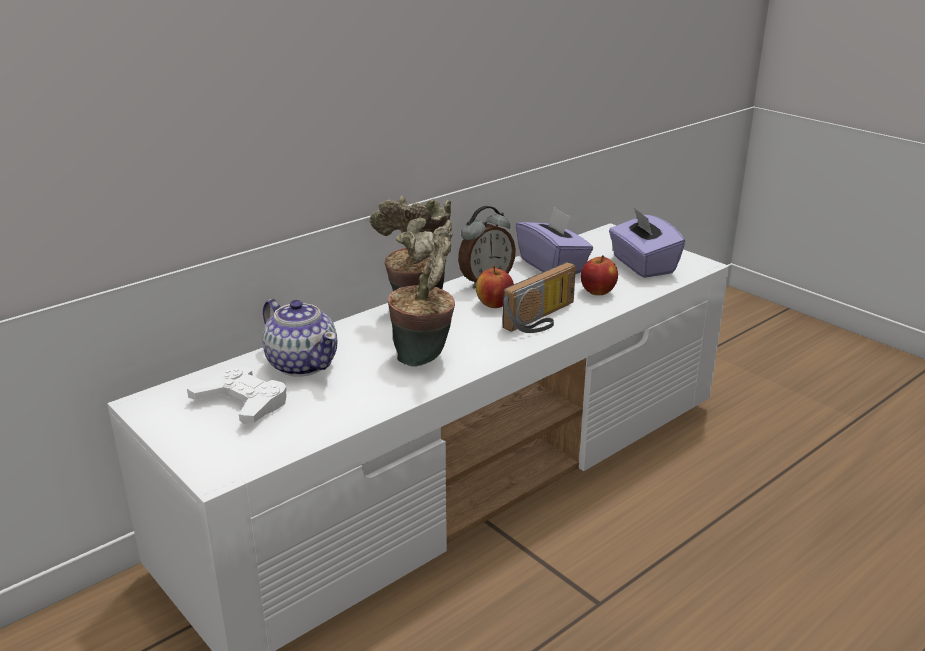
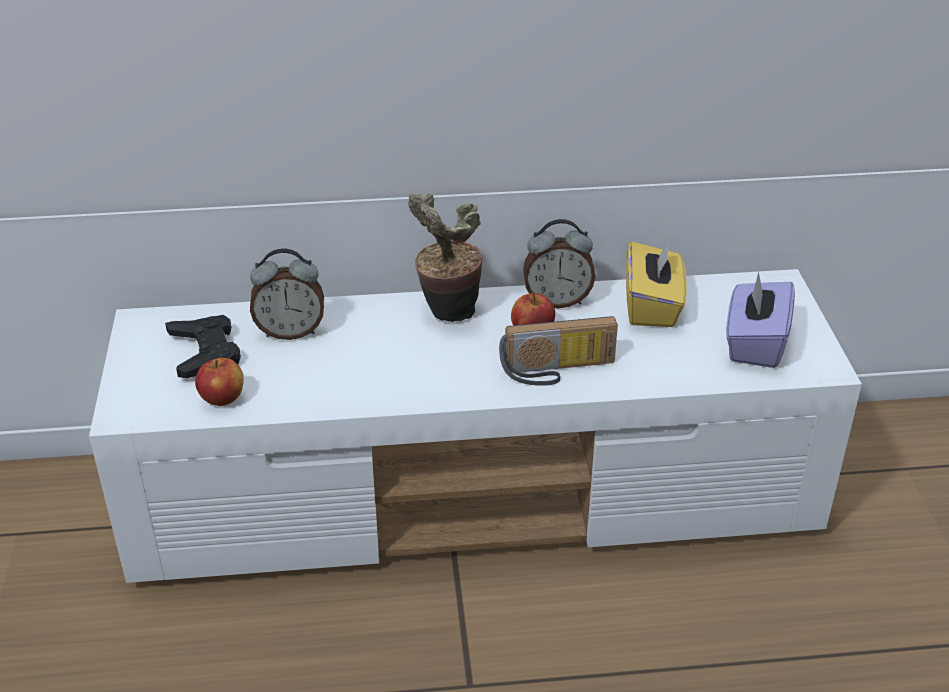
camera: 35 degrees right, 10 degrees up
white game controller [187,366,287,425] -> black game controller [165,315,241,378]
teapot [262,299,337,377] -> alarm clock [250,248,324,340]
potted plant [387,218,455,367] -> none
purple tissue box [516,207,593,274] -> yellow tissue box [626,240,687,327]
apple [580,255,618,295] -> apple moved to [195,358,244,406]

